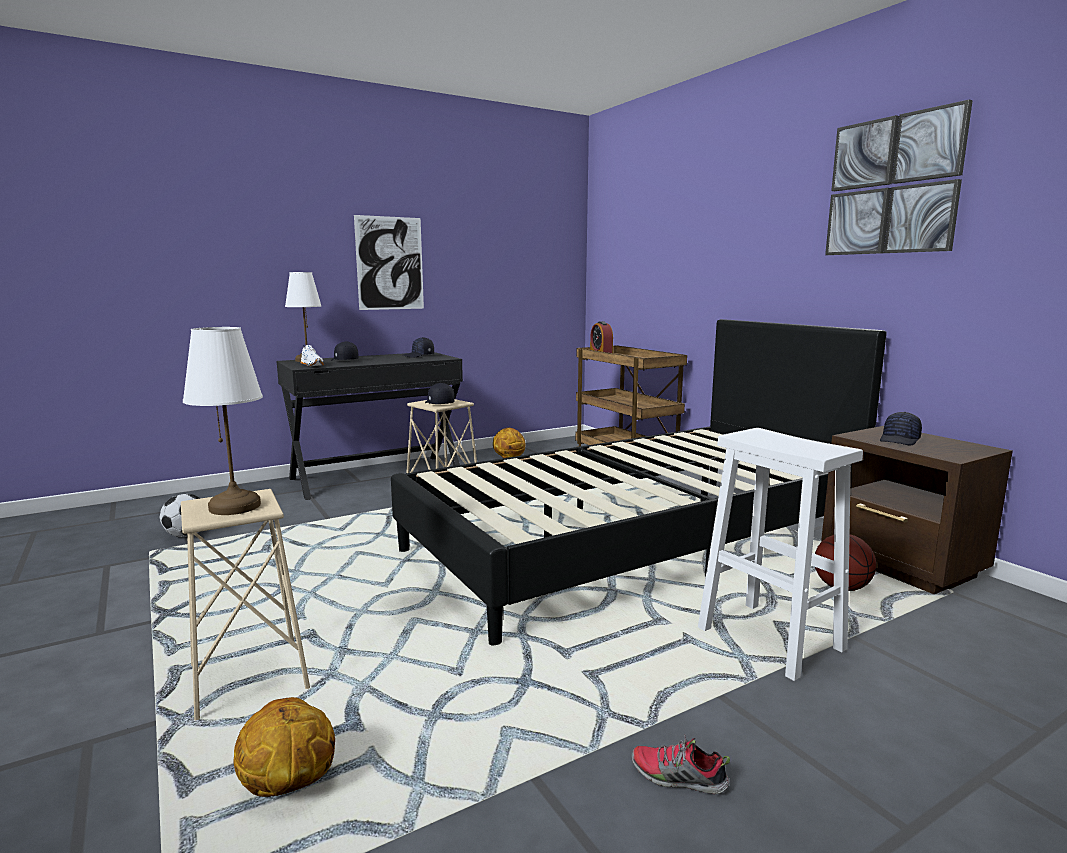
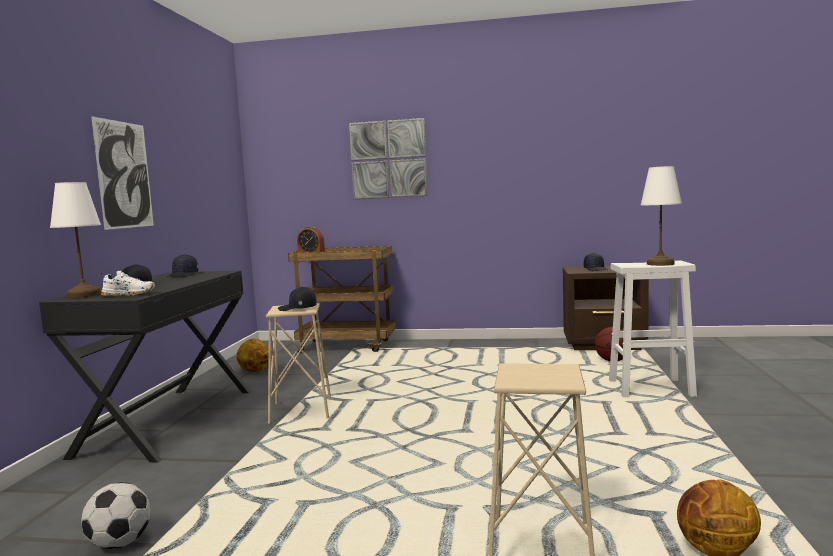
camera: 50 degrees left, 5 degrees down
white table lamp [183,327,263,515] -> white table lamp moved to [641,166,682,266]
black bed [391,319,886,645] -> none
shoe [631,737,730,794] -> none
picture [825,99,973,255] -> picture moved to [349,118,428,199]

